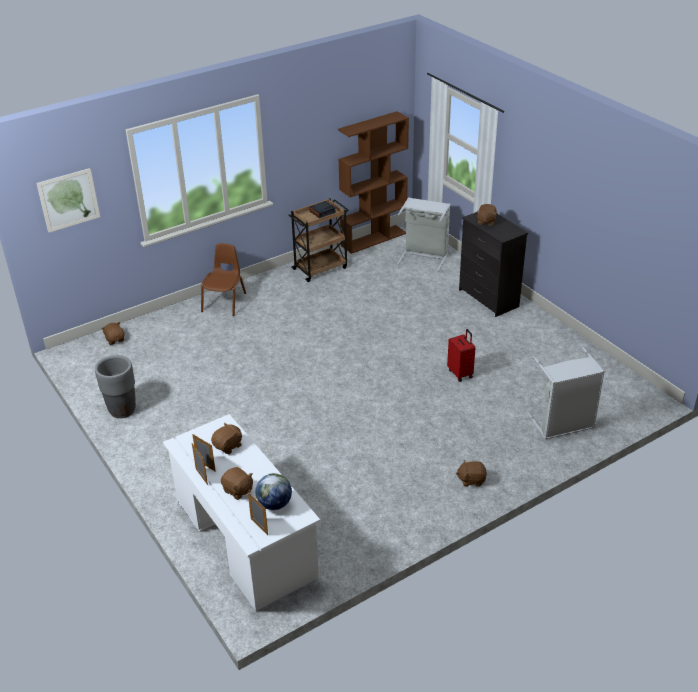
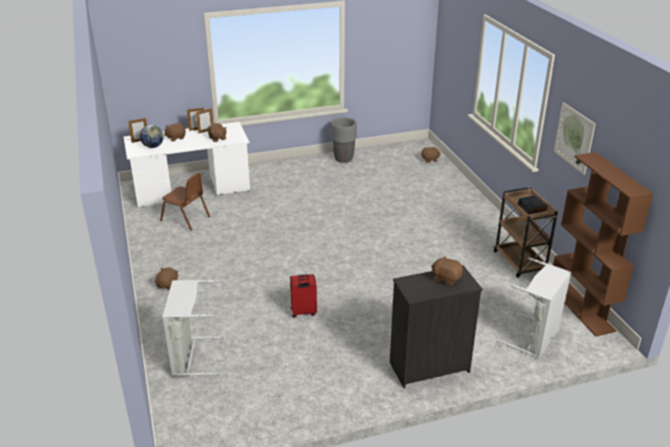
camera: 105 degrees right, 5 degrees down
picture [36,168,100,233] -> picture moved to [554,102,595,175]
brown chair [201,243,246,316] -> brown chair moved to [160,173,210,230]

